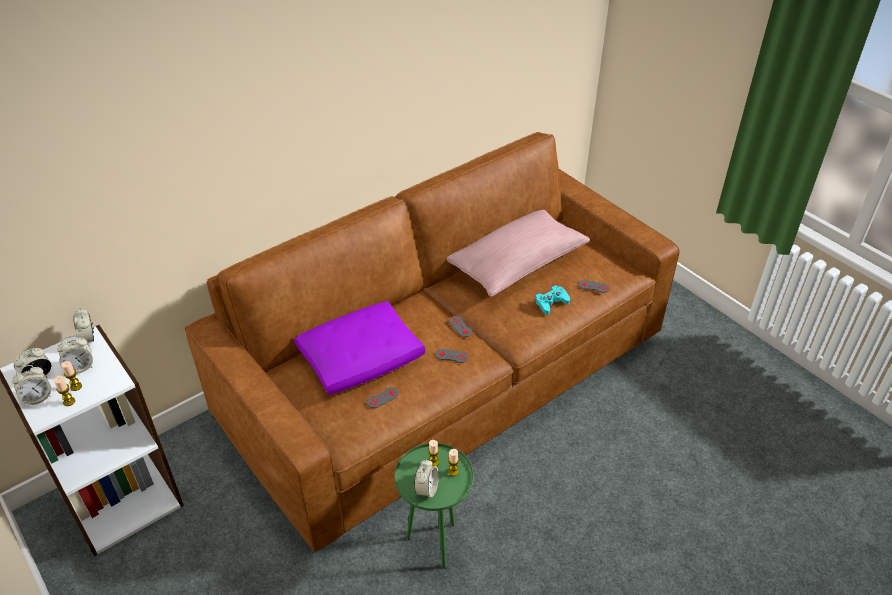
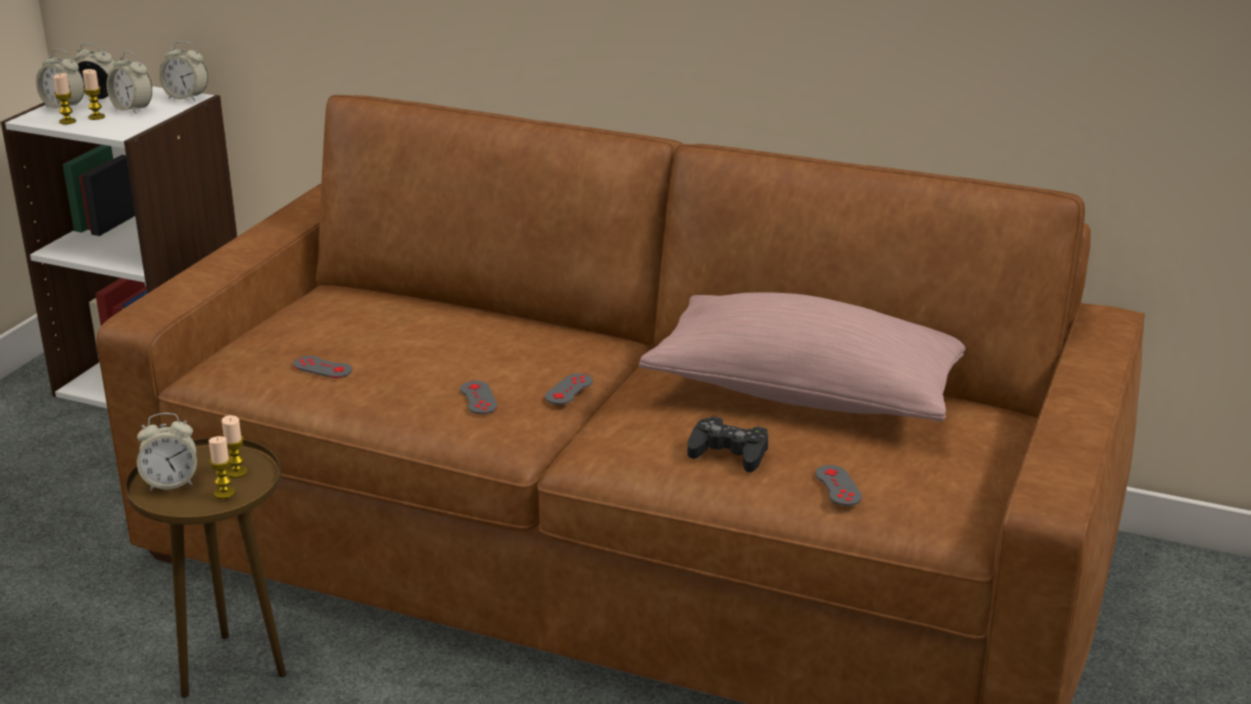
camera: 60 degrees right, 15 degrees down
alarm clock [73,308,94,342] -> alarm clock turned 105 degrees counterclockwise [159,41,208,101]
purple pillow [294,301,425,395] -> none
green side table [395,443,474,569] -> brown side table [125,437,286,698]
turquoise game controller [535,285,570,315] -> black game controller [688,417,768,472]

